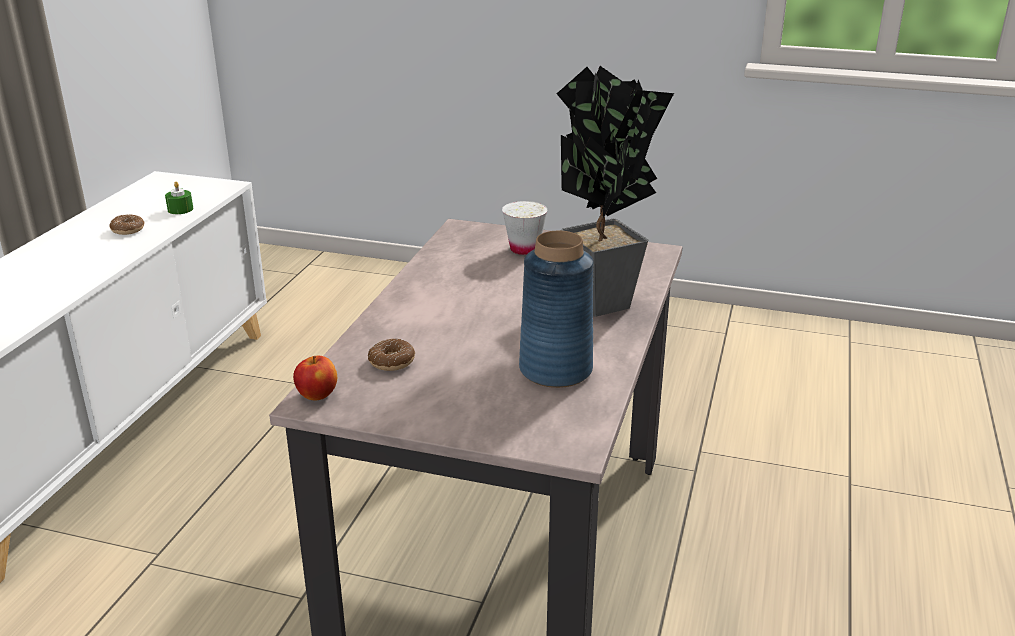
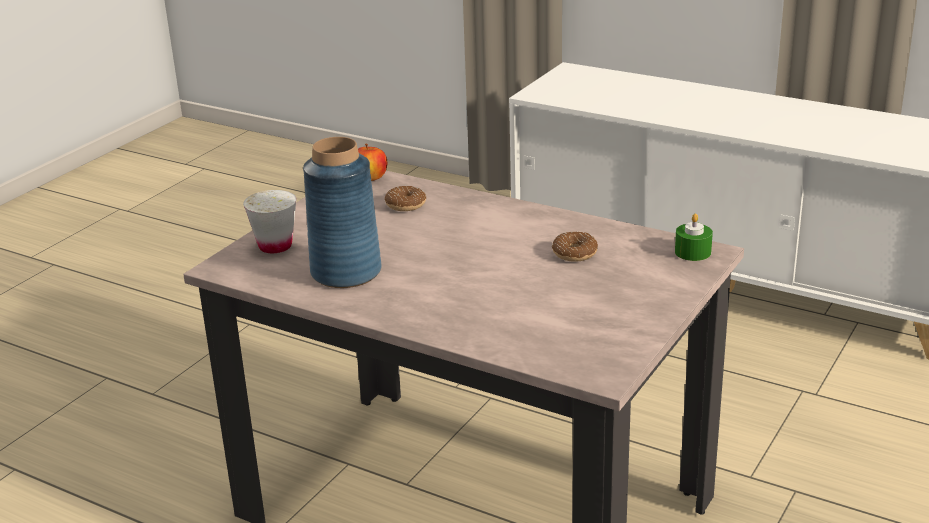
camera: 105 degrees right, 0 degrees up
donut [109,214,145,235] -> donut moved to [552,231,598,262]
green candle [165,181,193,214] -> green candle moved to [675,214,713,261]
white cup [502,201,548,255] -> white cup moved to [243,190,296,253]
potted plant [557,66,674,317] -> none

